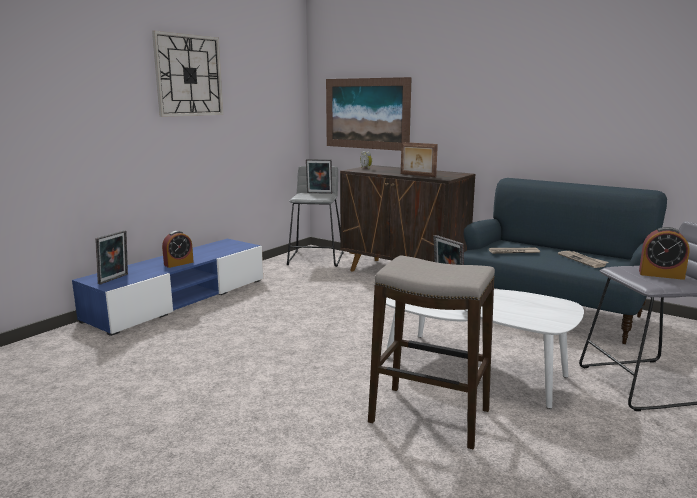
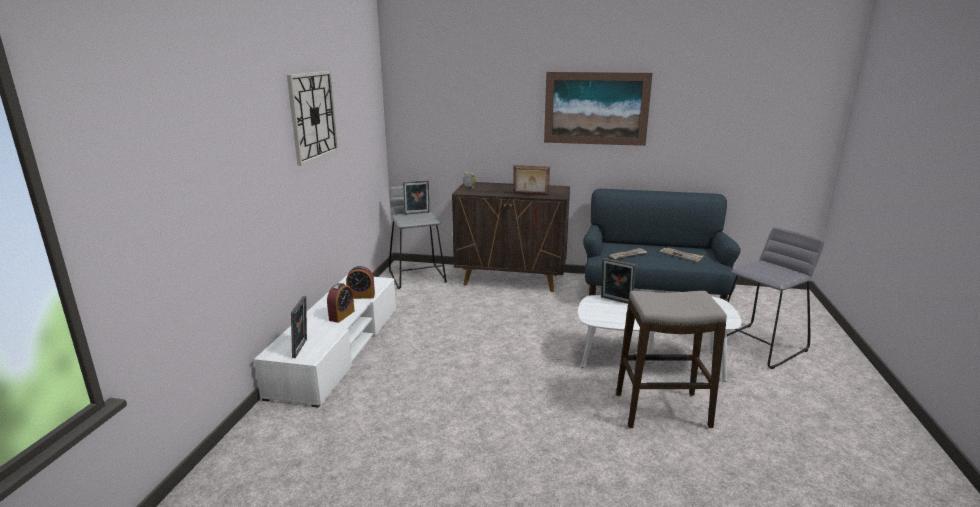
camera: 25 degrees left, 5 degrees up
blue tv stand [72,239,263,336] -> white tv stand [254,275,396,407]
picture [326,77,412,151] -> picture moved to [544,72,653,146]
alarm clock [639,227,689,280] -> alarm clock moved to [346,266,375,299]

